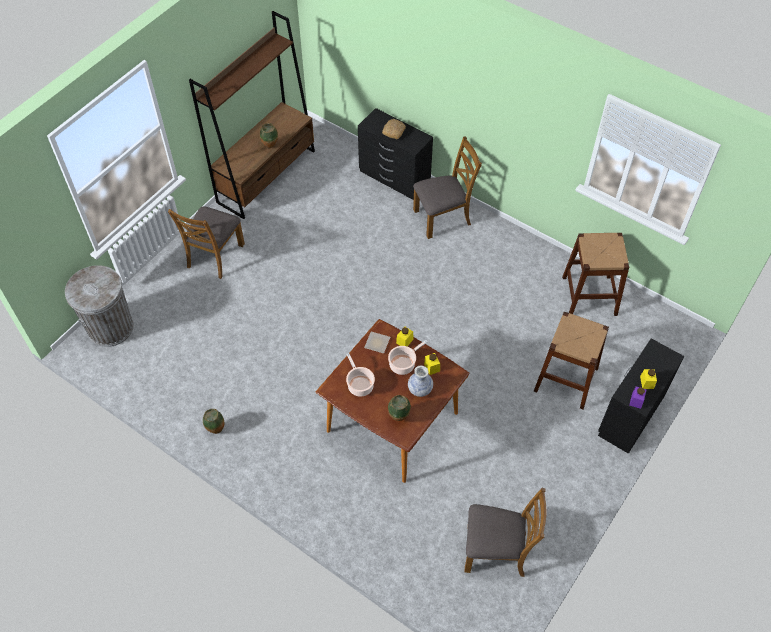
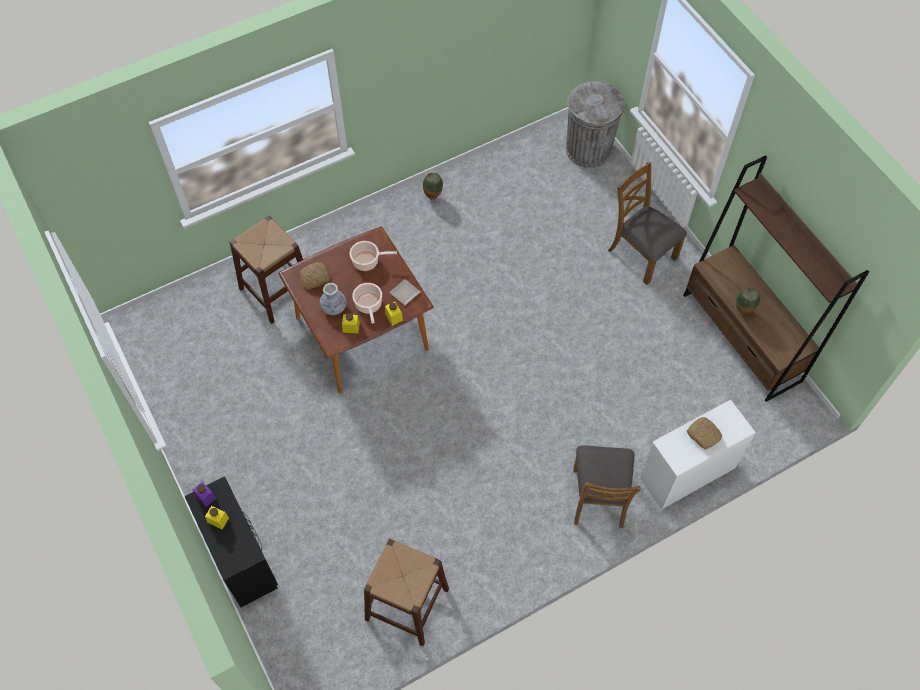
camera: 115 degrees right, 5 degrees up
black dresser [358,108,433,200] -> white dresser [640,400,756,509]
vase [388,395,411,421] -> bread [300,262,330,290]
brown chair [464,488,547,577] -> none
brown stool [534,312,609,410] -> brown stool moved to [229,216,303,324]

